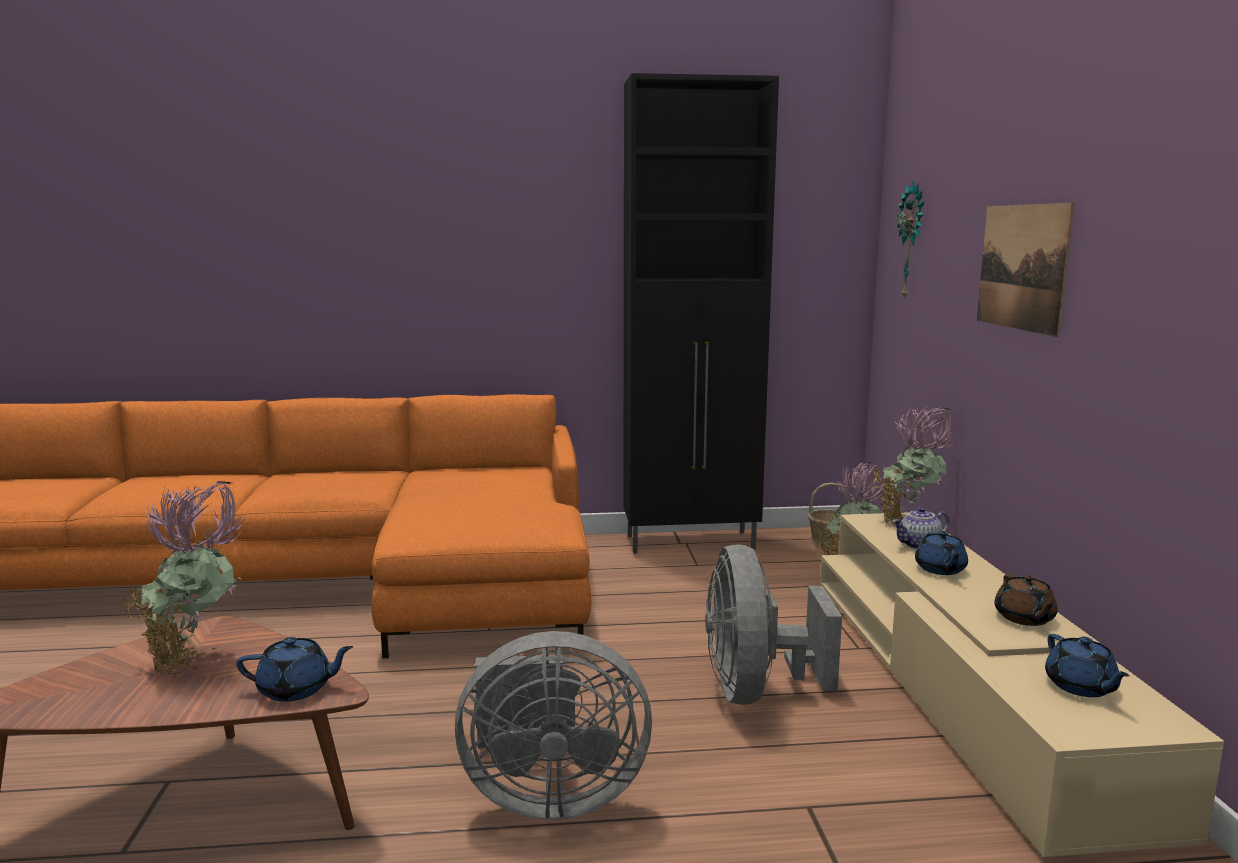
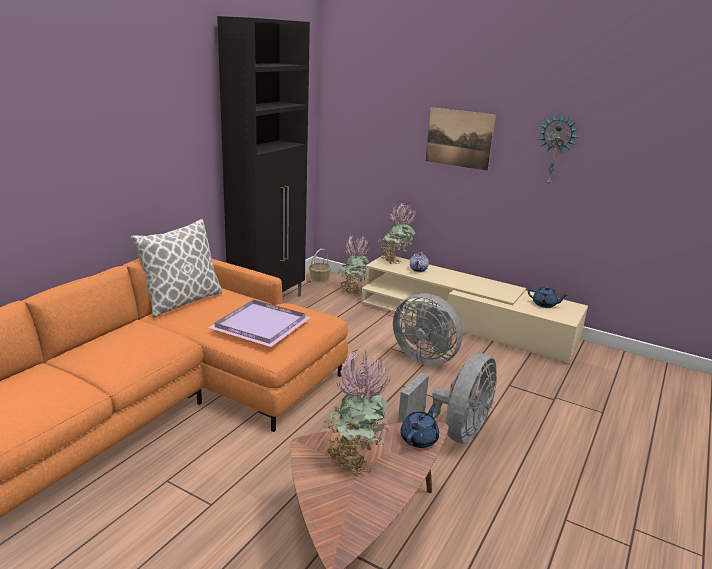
camera: 55 degrees left, 10 degrees up
wall clock [897,182,924,300] -> wall clock moved to [538,114,578,186]
blue teapot [915,531,968,575] -> none
brown teapot [994,574,1057,626] -> none
none -> pillow [131,219,223,318]
none -> purple tray [209,300,311,347]

